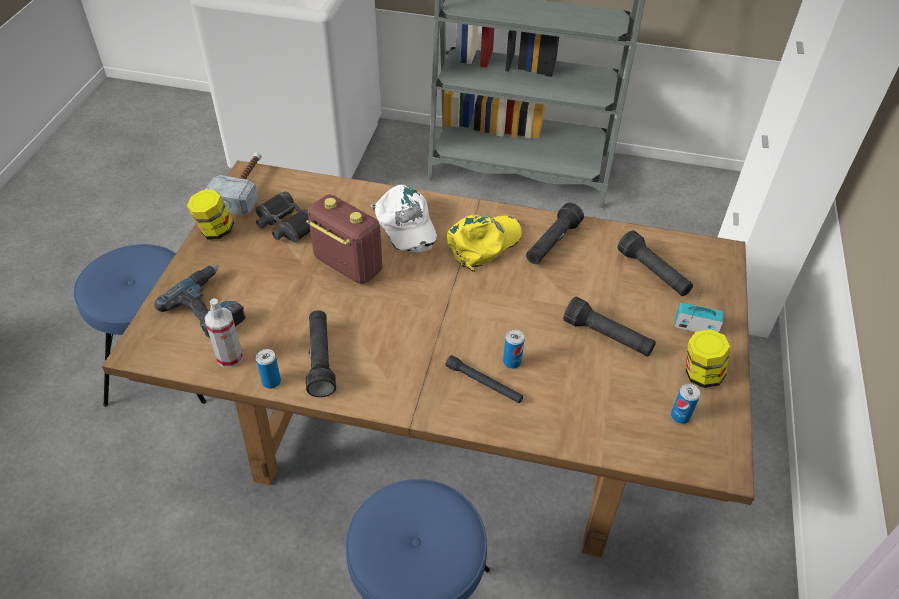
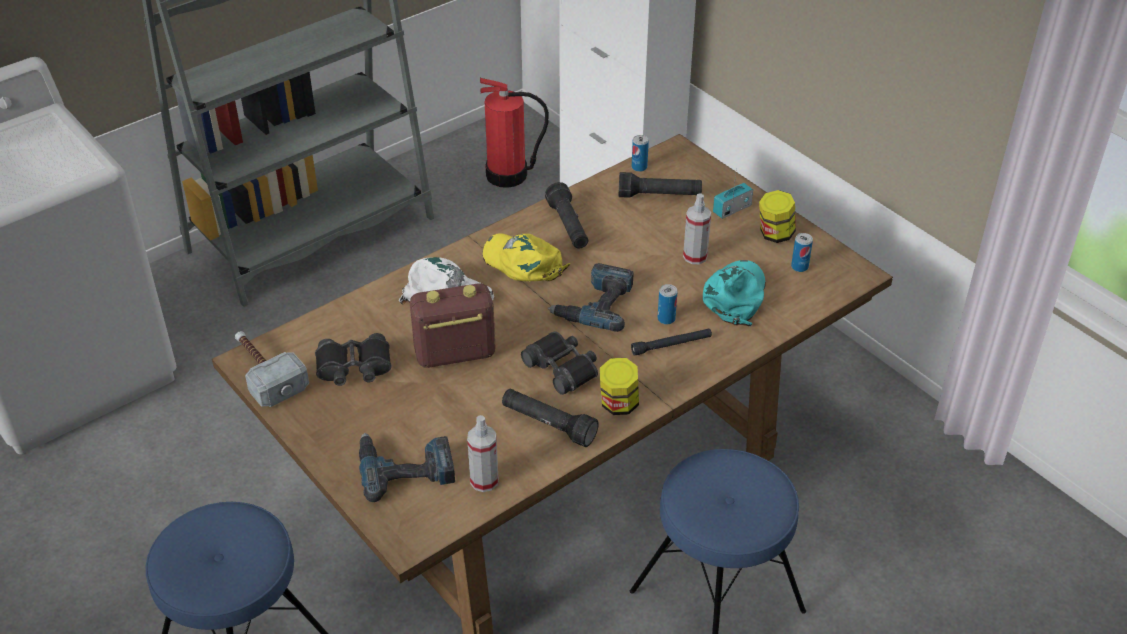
camera: 50 degrees left, 5 degrees down
jar [187,190,234,240] -> jar moved to [600,358,639,415]
can [256,349,281,389] -> can moved to [632,135,649,172]
yellow cap [447,215,522,272] -> yellow cap turned 45 degrees counterclockwise [483,233,570,282]
black flashlight [563,297,656,357] -> spray bottle [683,193,711,264]
none -> fire extinguisher [480,78,549,188]
none -> black binoculars [521,331,598,395]
none -> power drill [547,263,634,332]
none -> turquoise cap [703,260,766,326]

